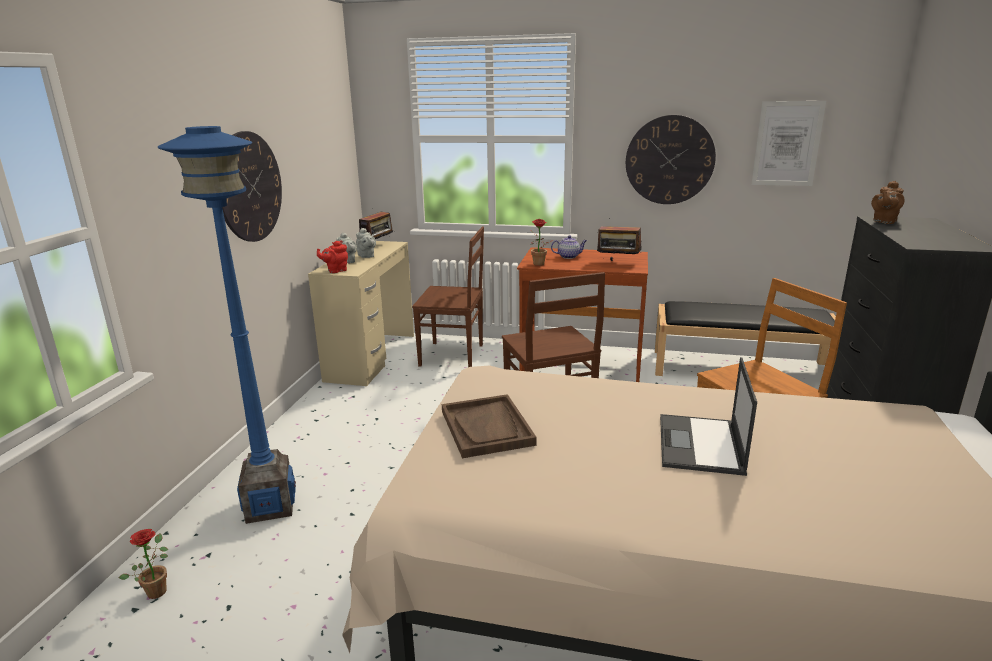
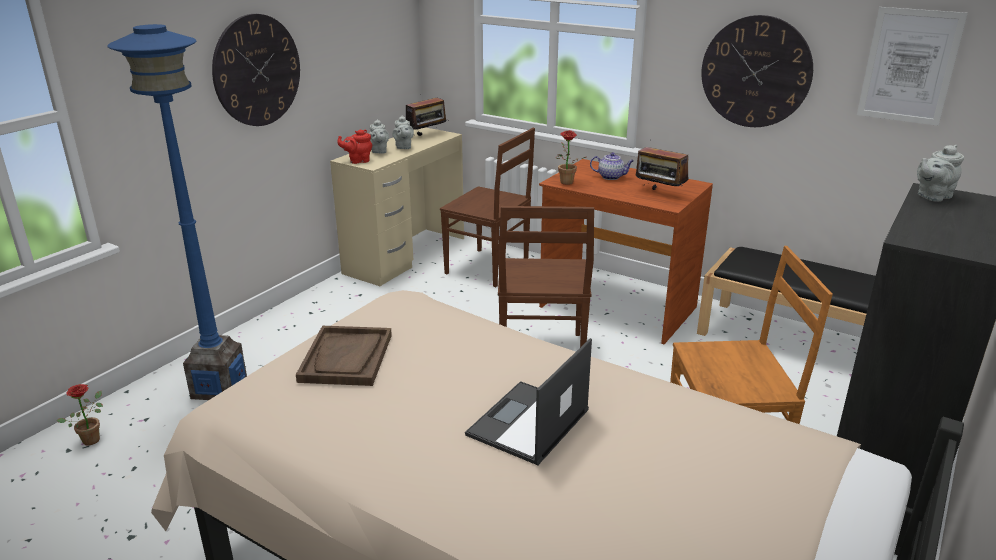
camera: 20 degrees right, 5 degrees up
brown teapot [871,181,905,224] -> grey teapot [917,145,964,202]

